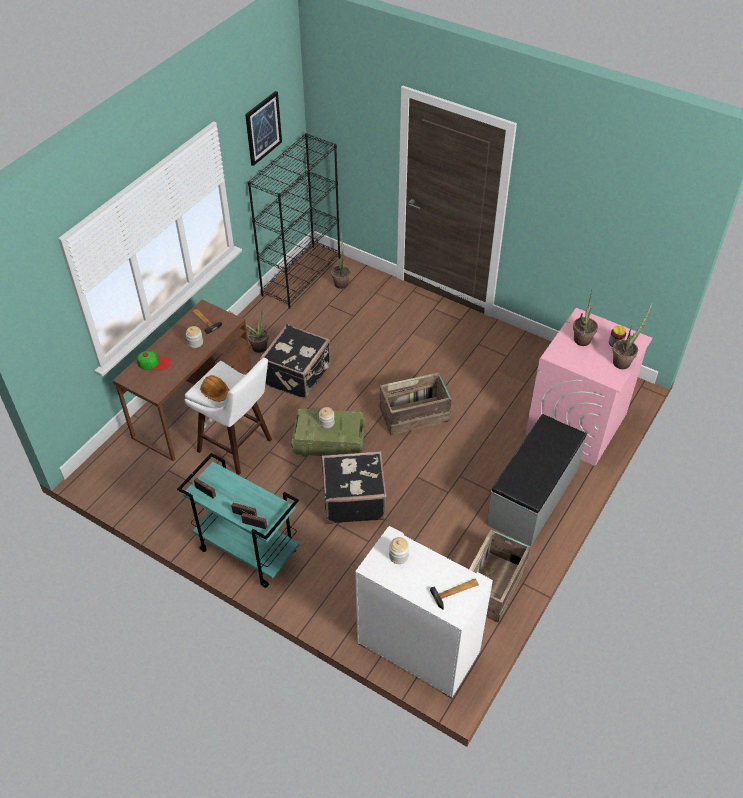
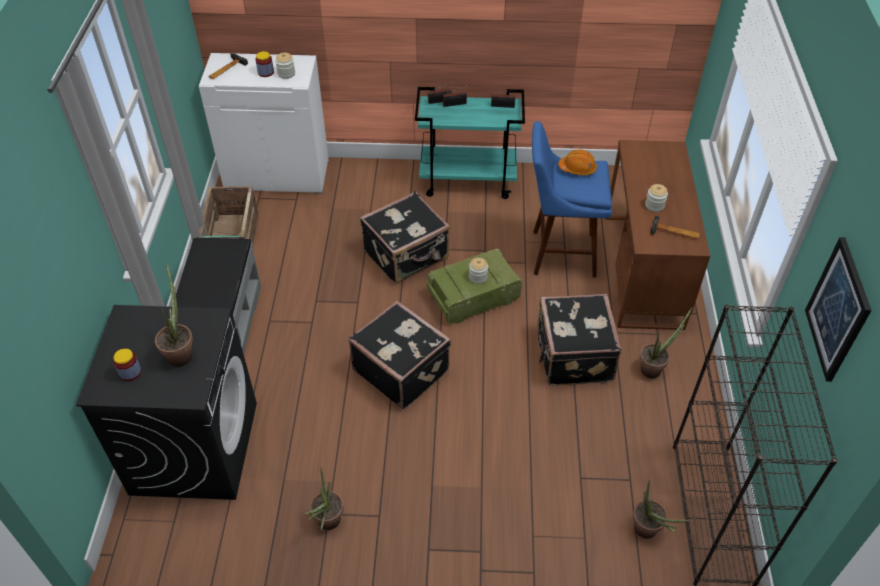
camera: 150 degrees right, 0 degrees up
cap [137,351,172,370] -> none
white stool [184,358,272,475] -> blue stool [532,121,612,278]
crate [380,372,452,435] -> black suitcase [348,301,451,409]
pink washing machine [526,308,653,466] -> black washing machine [76,305,257,500]
potted plant [612,302,653,369] -> potted plant moved to [305,466,344,531]
none -> jar [255,51,274,77]

